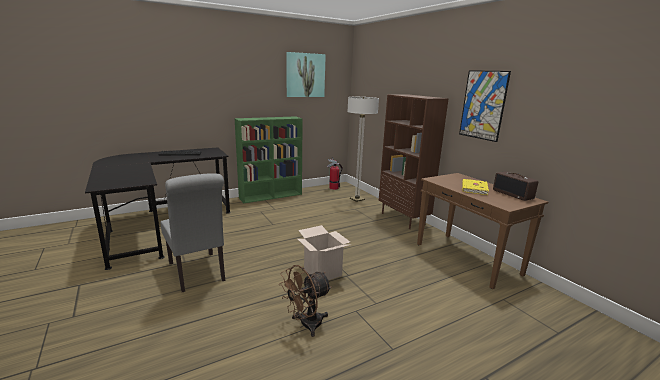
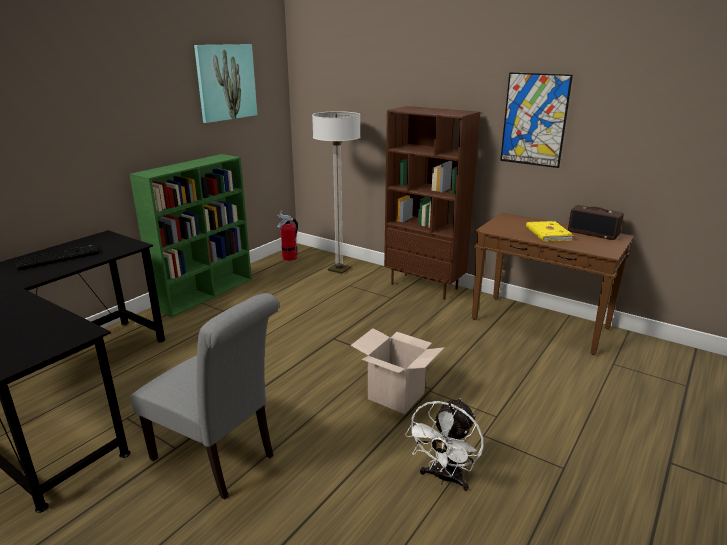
camera: 25 degrees left, 5 degrees up
brown fan [279,265,332,337] -> white fan [405,398,483,491]

